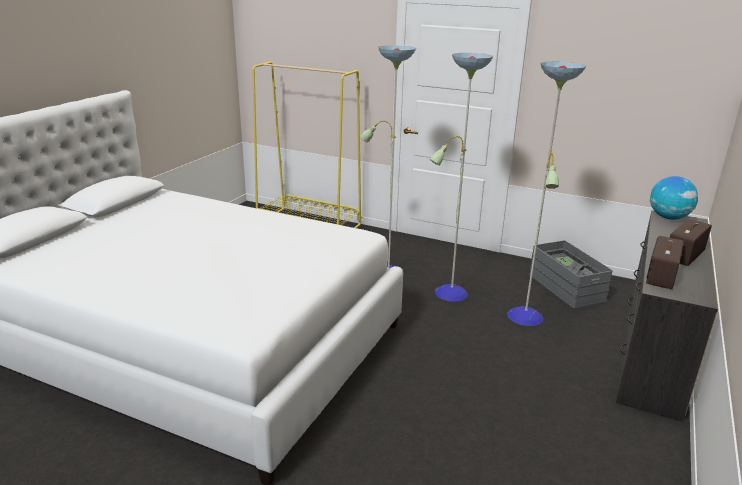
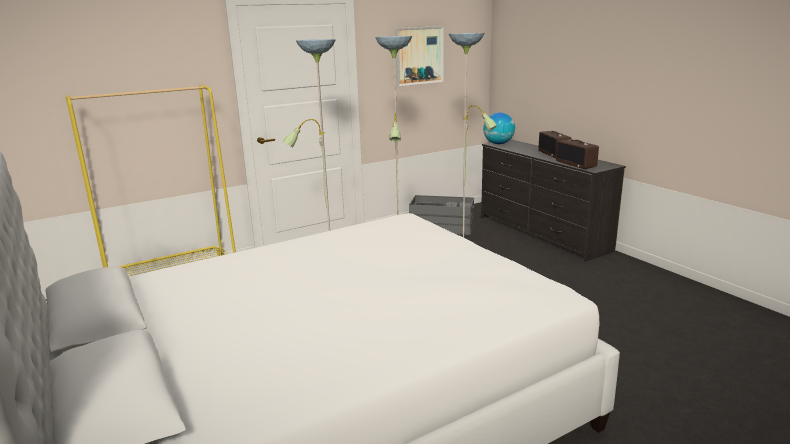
camera: 55 degrees left, 5 degrees down
none -> picture [395,26,444,86]

